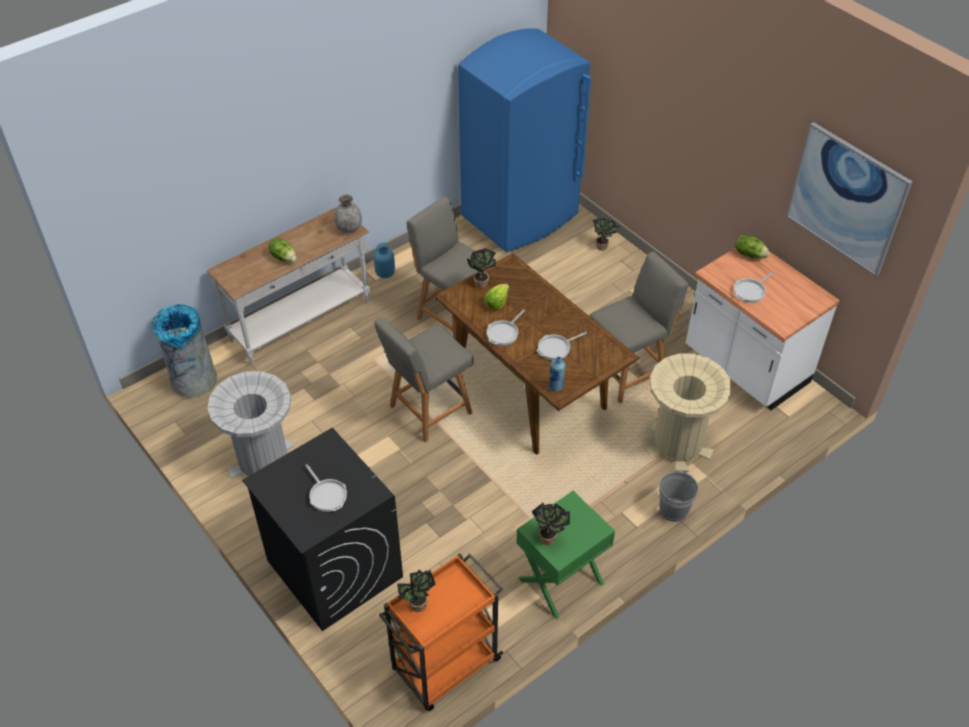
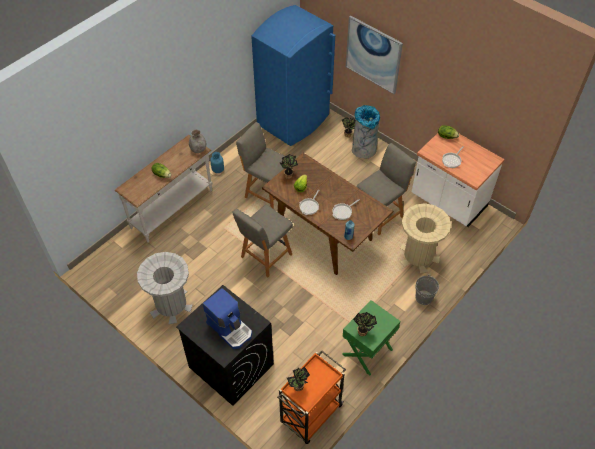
camera: 10 degrees left, 5 degrees up
grey trash can [151,304,217,398] -> grey trash can moved to [352,105,380,158]
frying pan [305,464,347,512] -> coffee machine [203,288,252,349]
picture [786,122,913,276] -> picture moved to [346,16,403,94]

